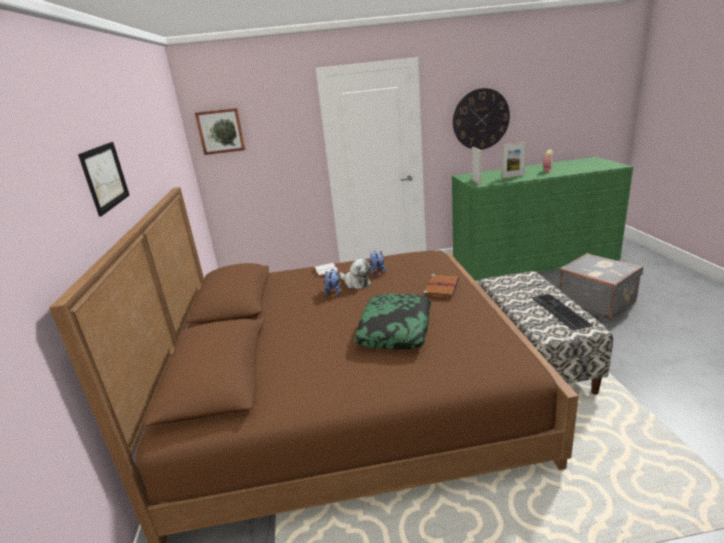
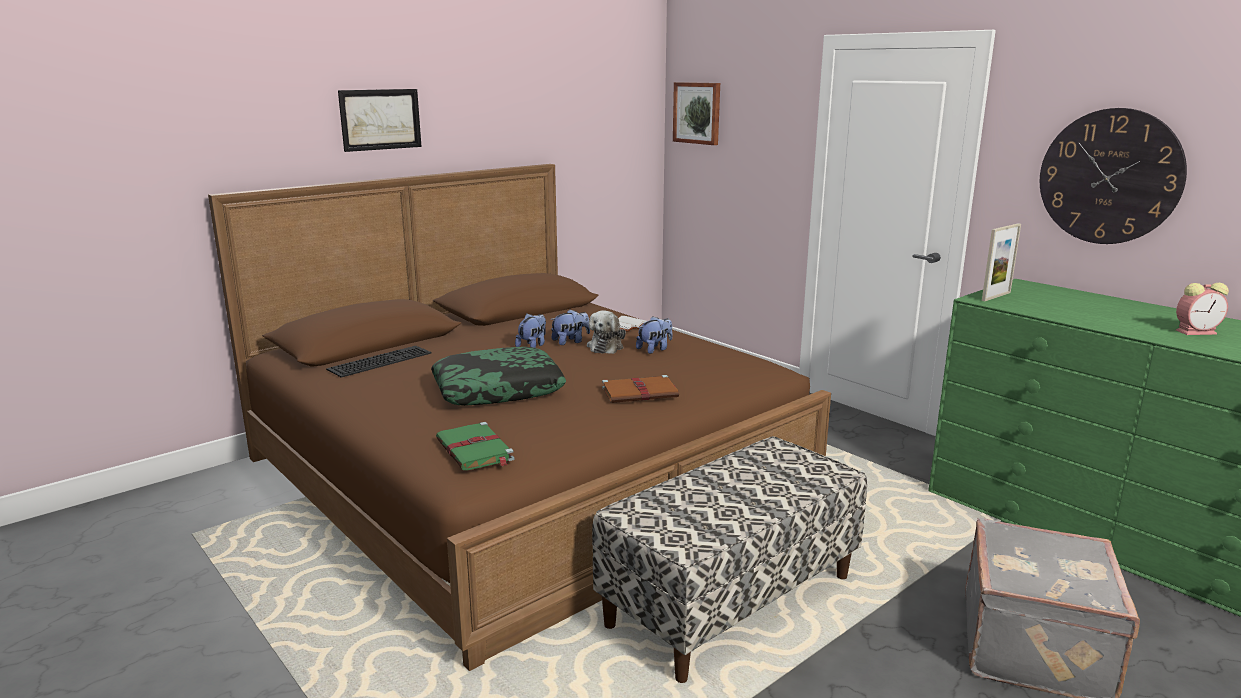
camera: 55 degrees right, 5 degrees down
picture frame [502,142,526,179] -> none
keyboard [531,294,593,330] -> keyboard moved to [326,346,432,378]
none -> green book [436,422,514,470]
none -> plush toy [515,314,546,348]

